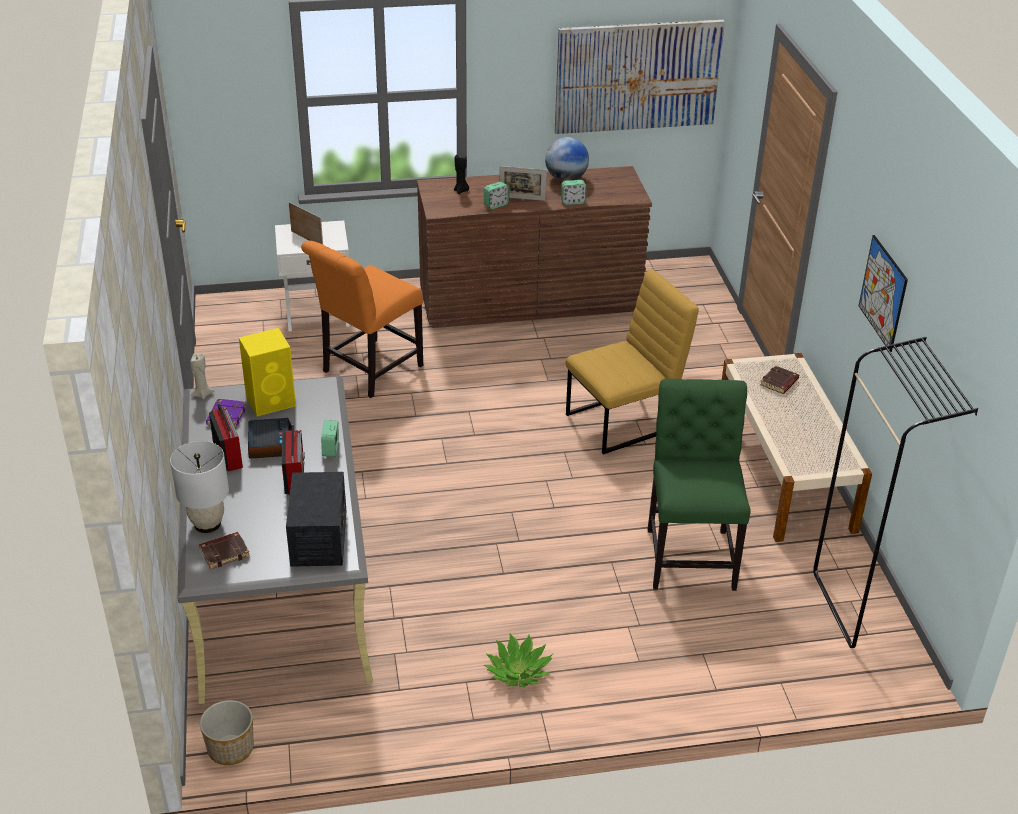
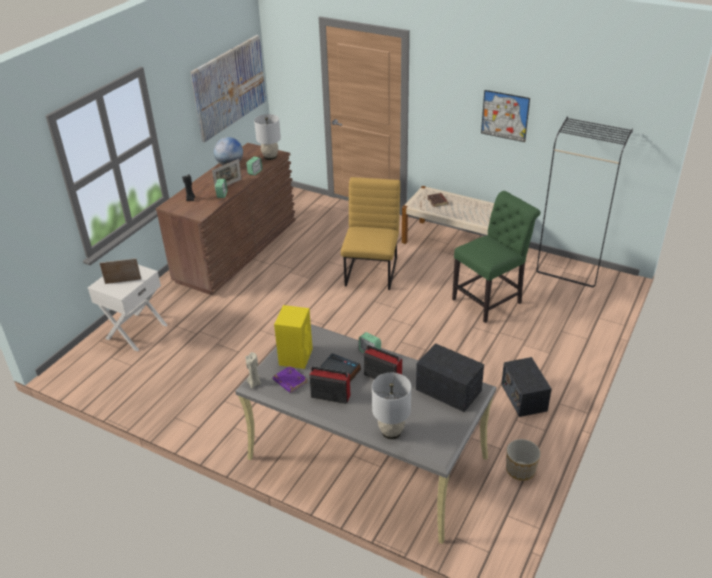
camera: 50 degrees left, 0 degrees up
brown book [199,532,250,570] -> none
planter [200,700,254,765] -> planter moved to [506,439,541,481]
orange chair [301,241,423,398] -> none
potted plant [484,634,554,688] -> radio [501,357,552,417]
green chair [648,379,751,591] -> green chair turned 105 degrees clockwise [452,191,541,323]
none -> white table lamp [254,114,281,160]

